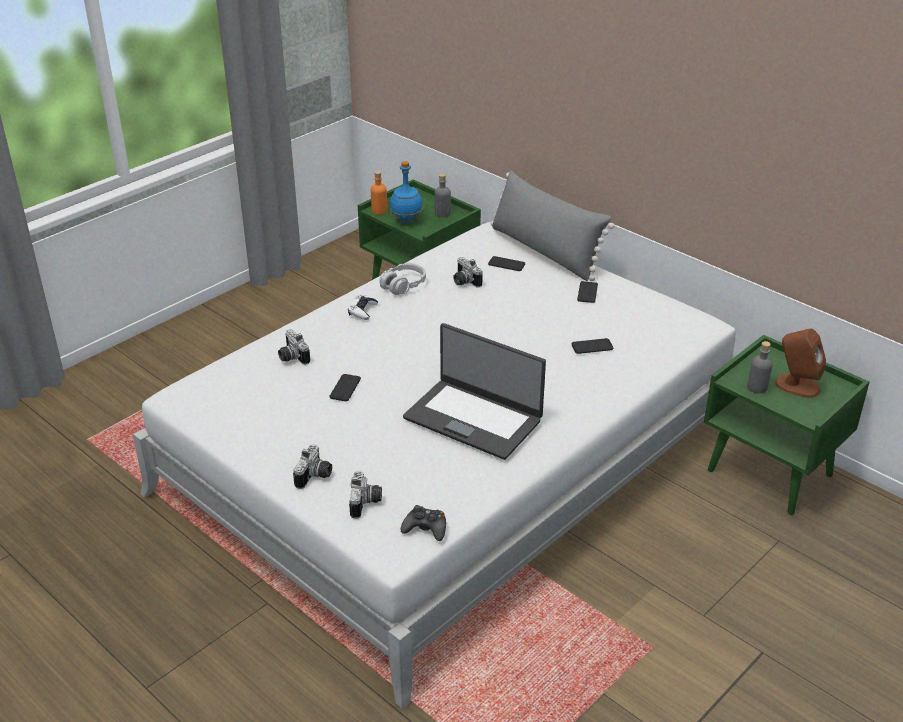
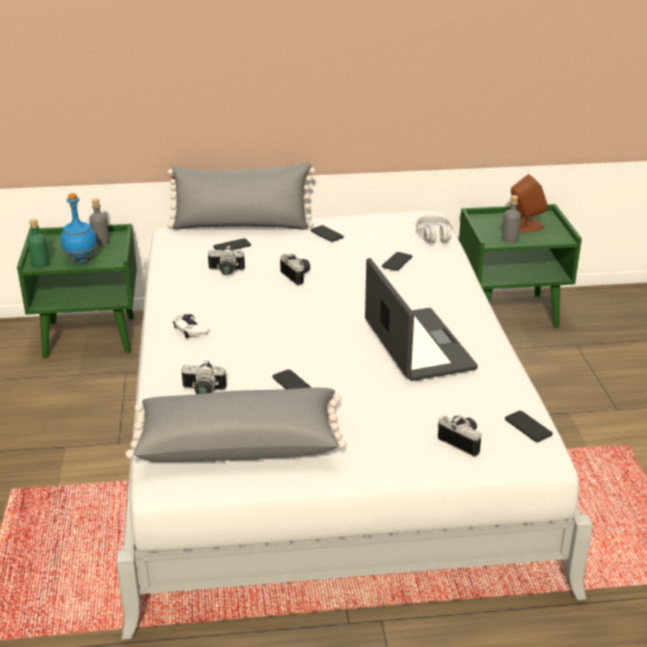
camera: 50 degrees left, 5 degrees down
camera [293,444,332,489] -> camera moved to [280,254,310,286]
orange bottle [371,171,387,215] -> green bottle [27,219,50,268]
grey headphones [379,263,426,295] -> grey headphones moved to [416,215,453,243]
black game controller [401,505,446,541] -> phone [505,411,553,442]
laptop [403,323,546,460] -> laptop turned 90 degrees counterclockwise [365,258,478,381]
none -> grey pillow [126,388,346,462]

